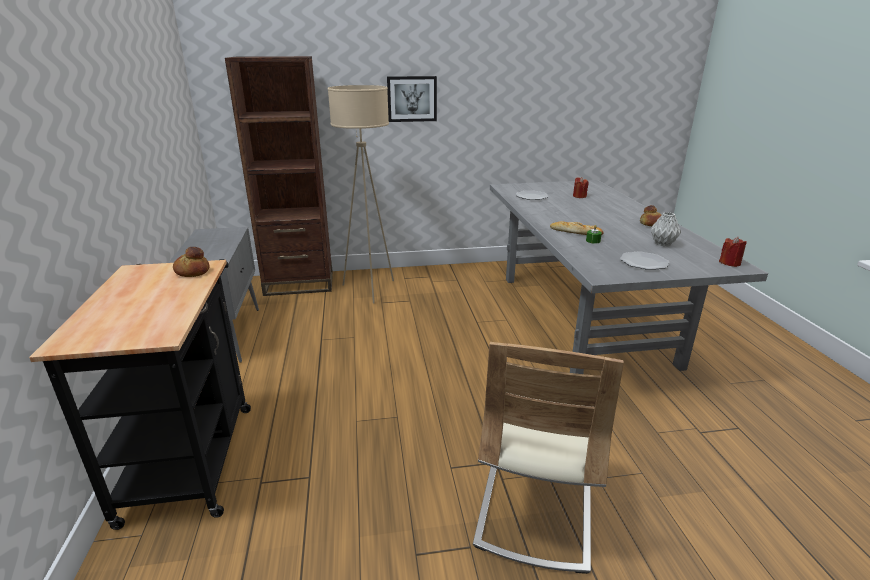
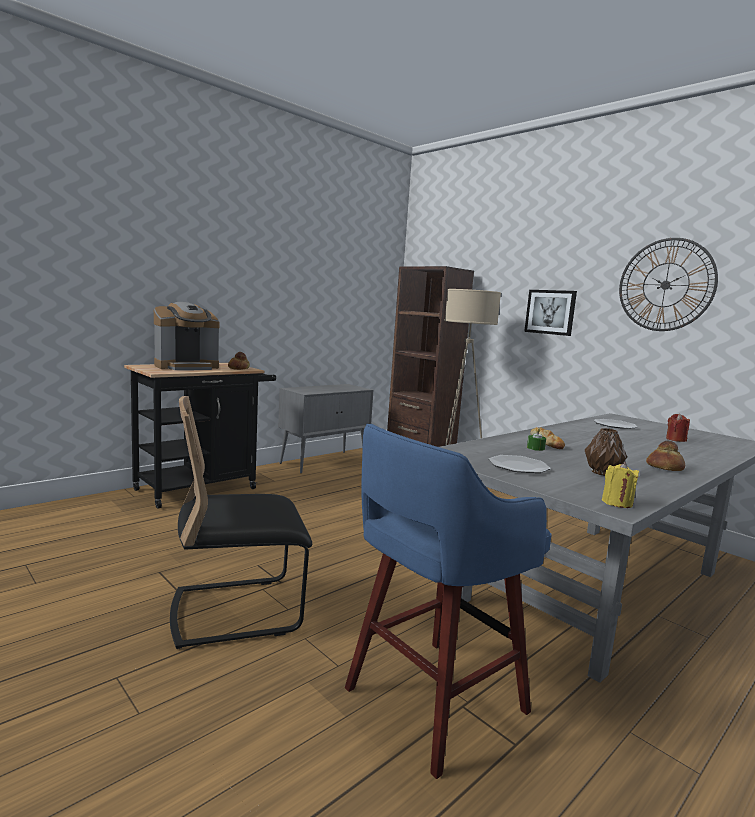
camera: 55 degrees right, 15 degrees down
beige chair [473,342,624,574] -> black chair [170,396,312,649]
grey vase [651,212,681,247] -> brown vase [585,428,627,476]
red candle [719,237,747,267] -> yellow candle [602,462,639,508]
none -> coffee machine [154,302,220,370]
none -> blue stool [345,423,552,779]
none -> wall clock [619,238,718,331]

